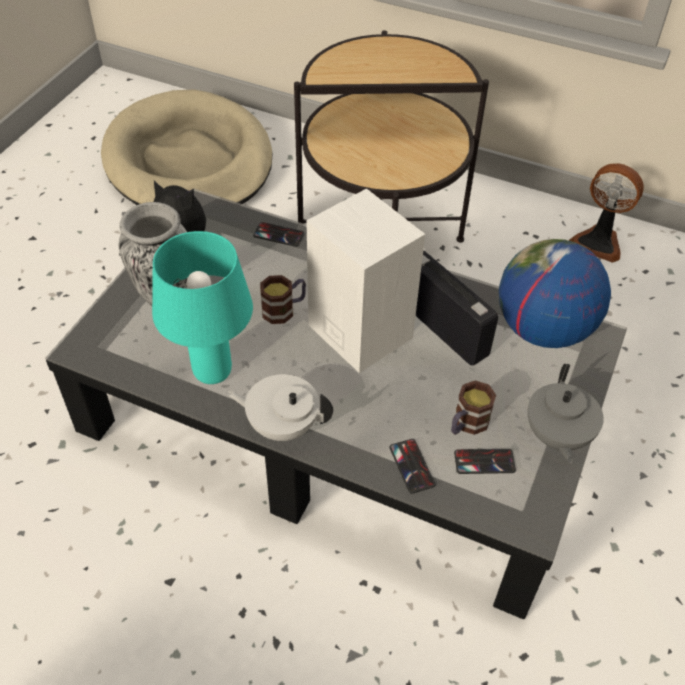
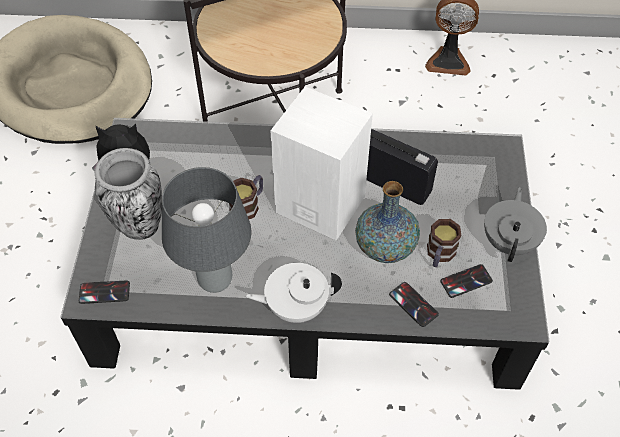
camera: 20 degrees left, 5 degrees up
turquoise table lamp [152,231,253,384] -> grey table lamp [162,167,251,293]
phone [253,222,304,247] -> phone moved to [79,280,130,304]
globe [499,239,611,348] -> none
grey teapot [528,364,604,463] -> grey teapot turned 150 degrees counterclockwise [484,187,547,262]
none -> vase [355,181,420,263]

